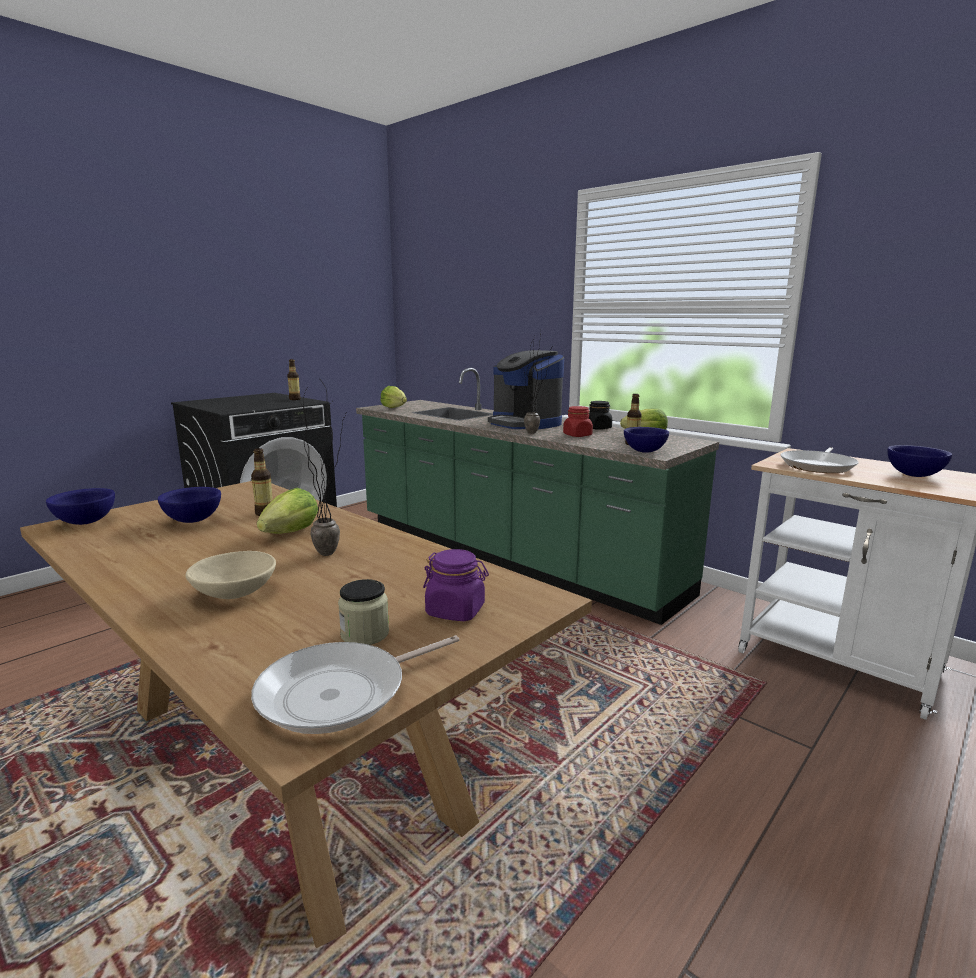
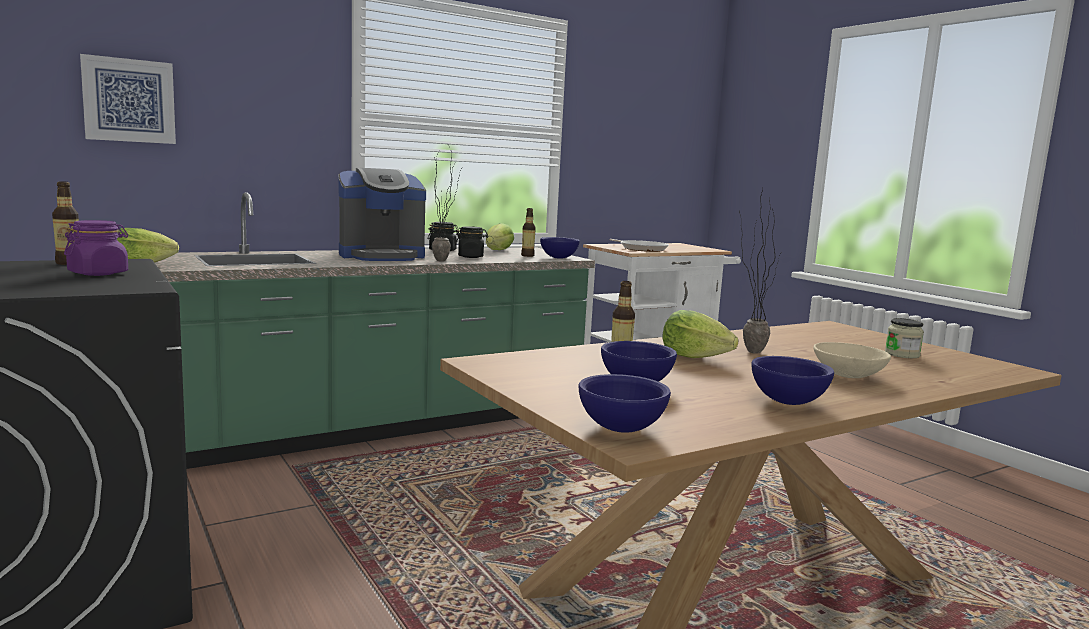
camera: 75 degrees left, 5 degrees down
frying pan [251,636,459,734] -> none
purple jar [423,549,489,621] -> purple jar moved to [64,220,128,276]
red jar [563,406,593,437] -> black jar [455,226,489,258]
blue bowl [887,445,952,477] -> blue bowl moved to [751,356,834,405]
none -> picture [80,54,176,144]

